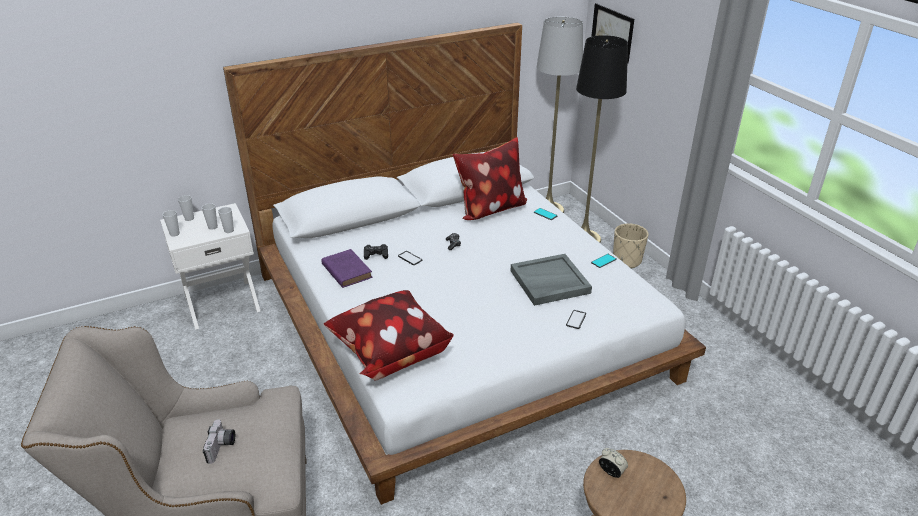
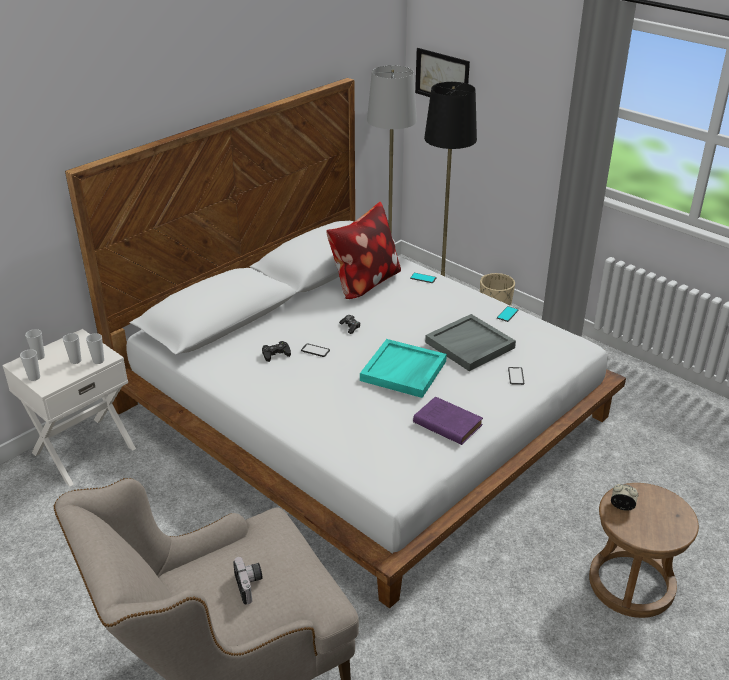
camera: 20 degrees left, 0 degrees up
purple book [321,249,372,288] -> purple book moved to [413,397,483,445]
pillow [324,290,454,380] -> none
none -> turquoise tray [360,339,447,398]

